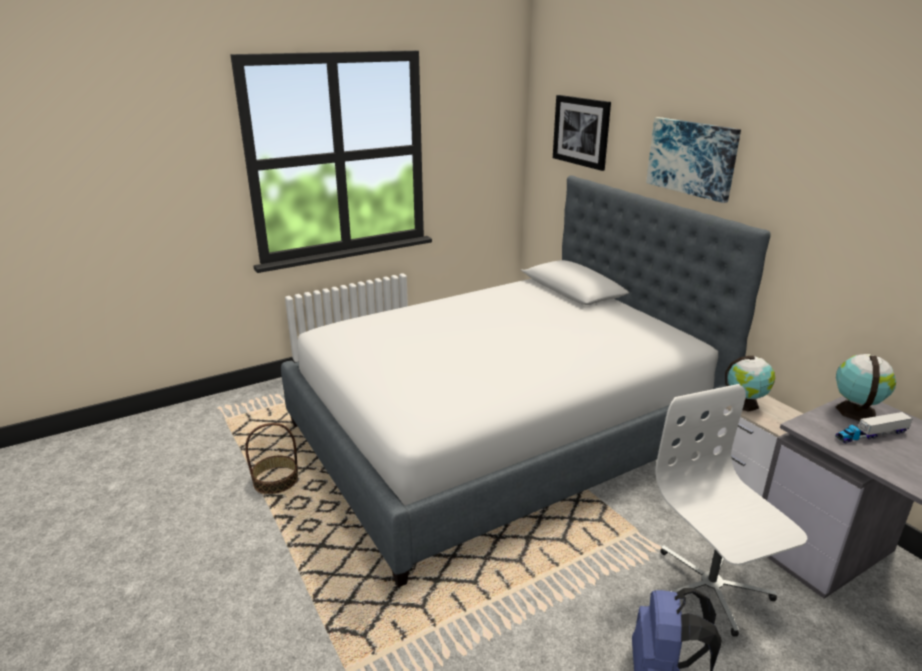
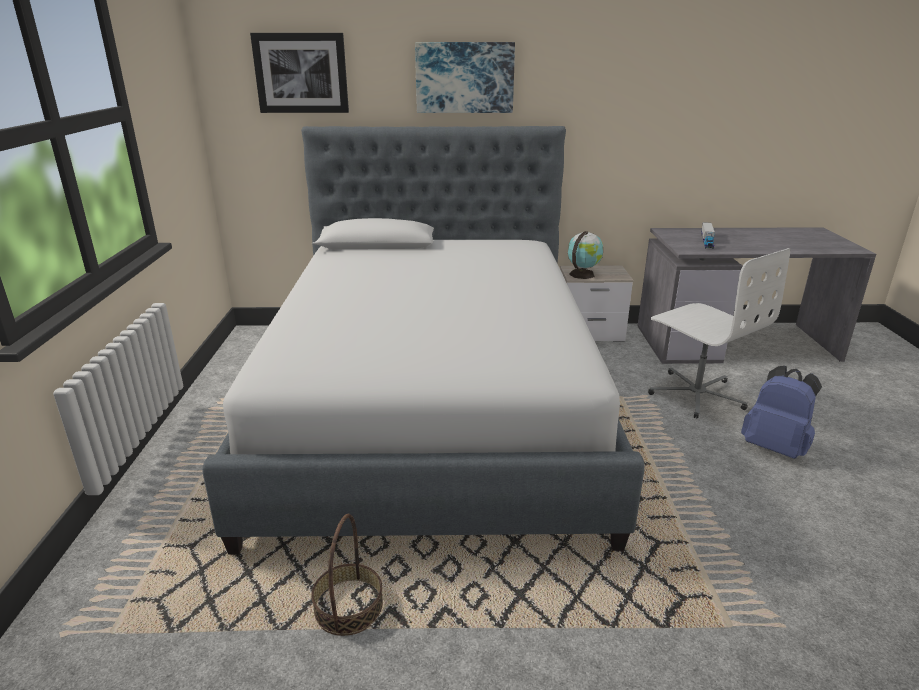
camera: 60 degrees left, 0 degrees up
white office chair [655,384,807,637] -> white office chair turned 135 degrees counterclockwise [648,248,790,419]
globe [836,354,896,421] -> none

